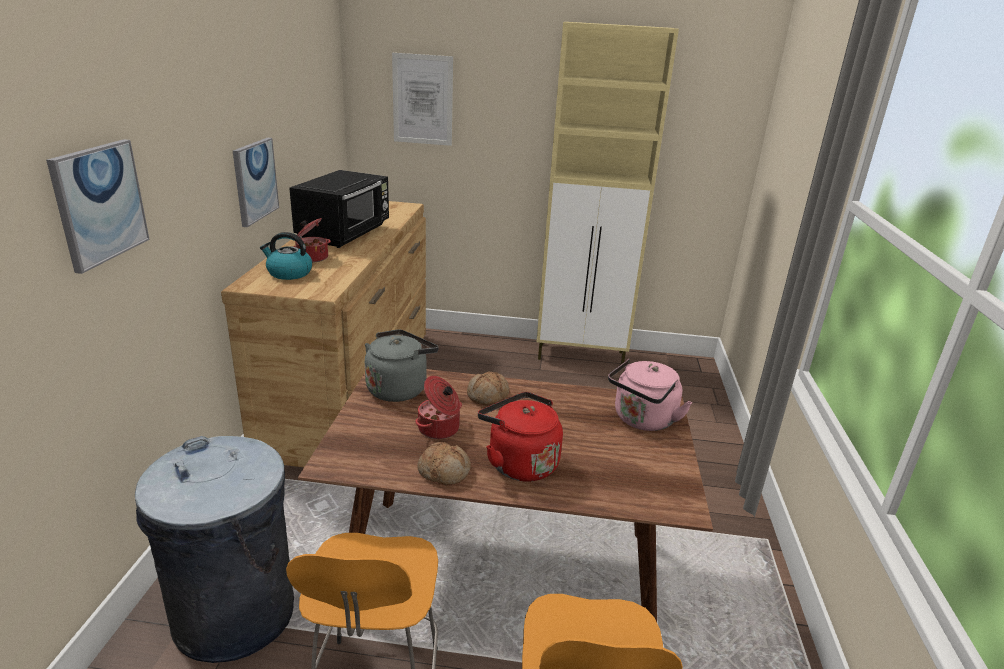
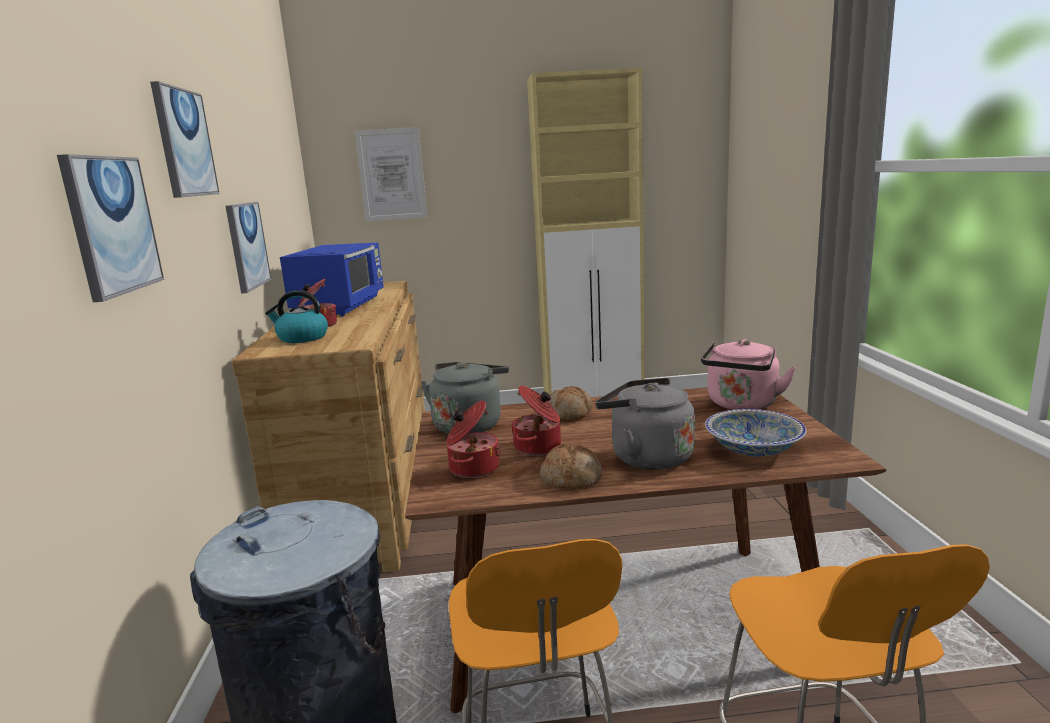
camera: 10 degrees left, 10 degrees down
black microwave [289,170,389,248] -> blue microwave [280,243,384,316]
red kettle [478,392,563,482] -> grey kettle [595,378,695,470]
none -> picture [150,81,219,198]
none -> cooking pot [446,400,500,478]
none -> bowl [705,409,807,457]

